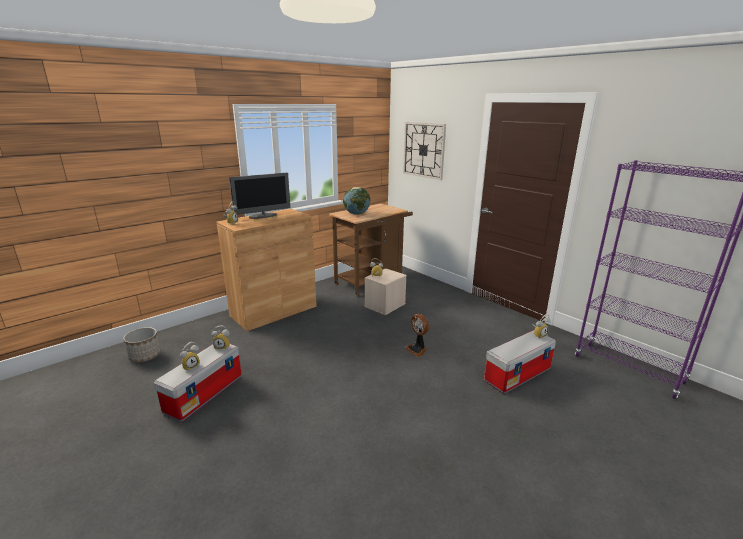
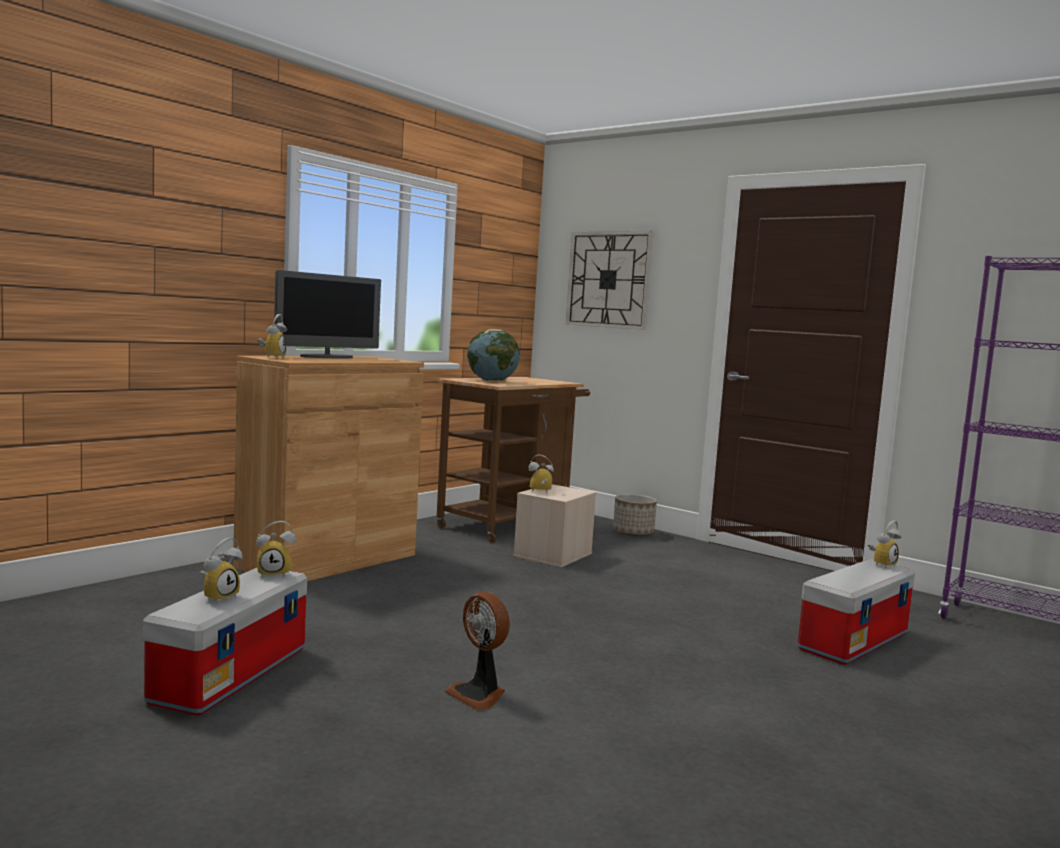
camera: 10 degrees left, 15 degrees down
planter [123,327,161,362] -> planter moved to [613,494,657,536]
fan [405,314,429,357] -> fan moved to [445,592,510,710]

